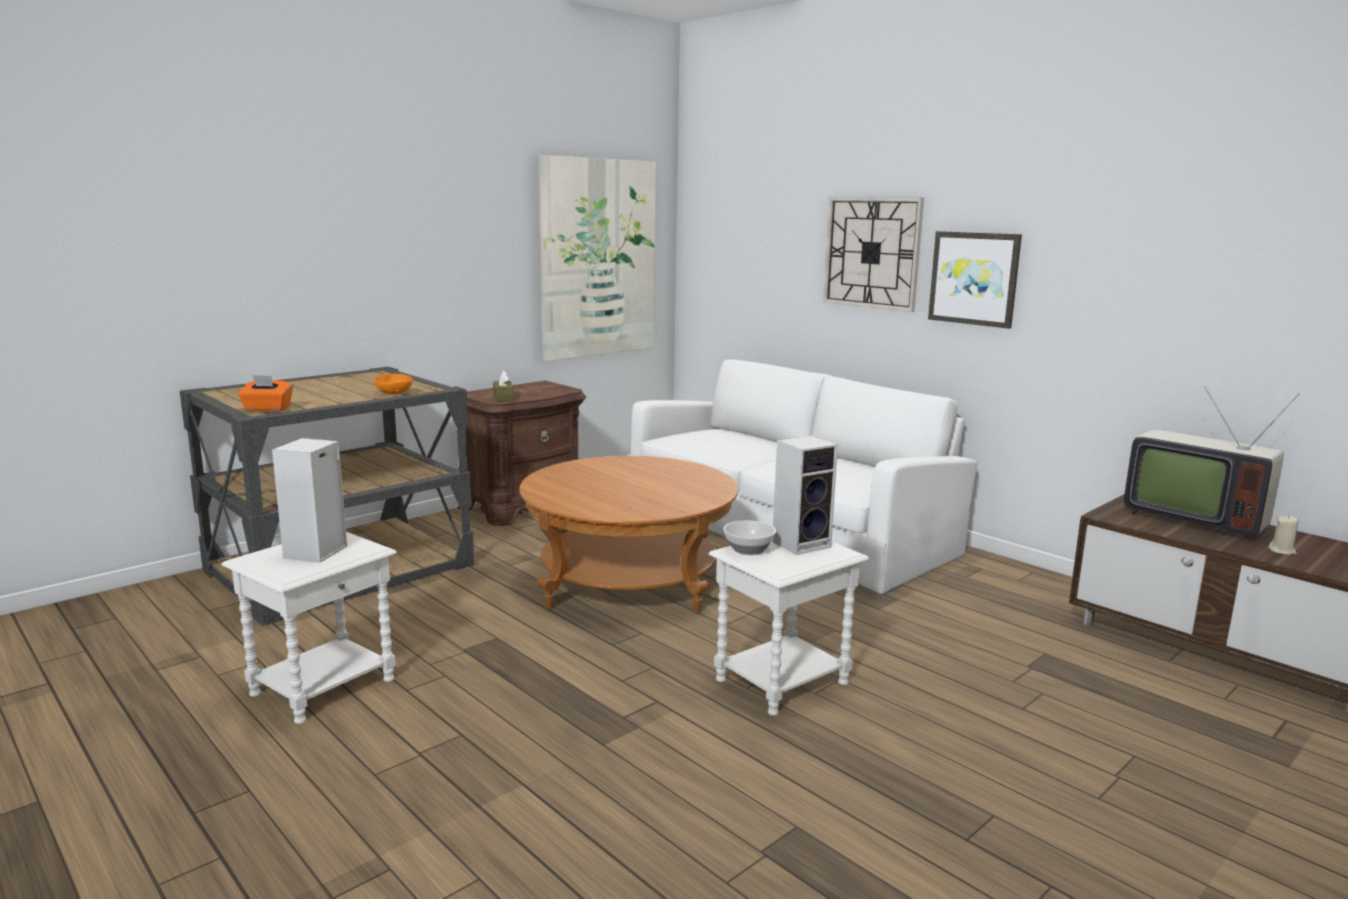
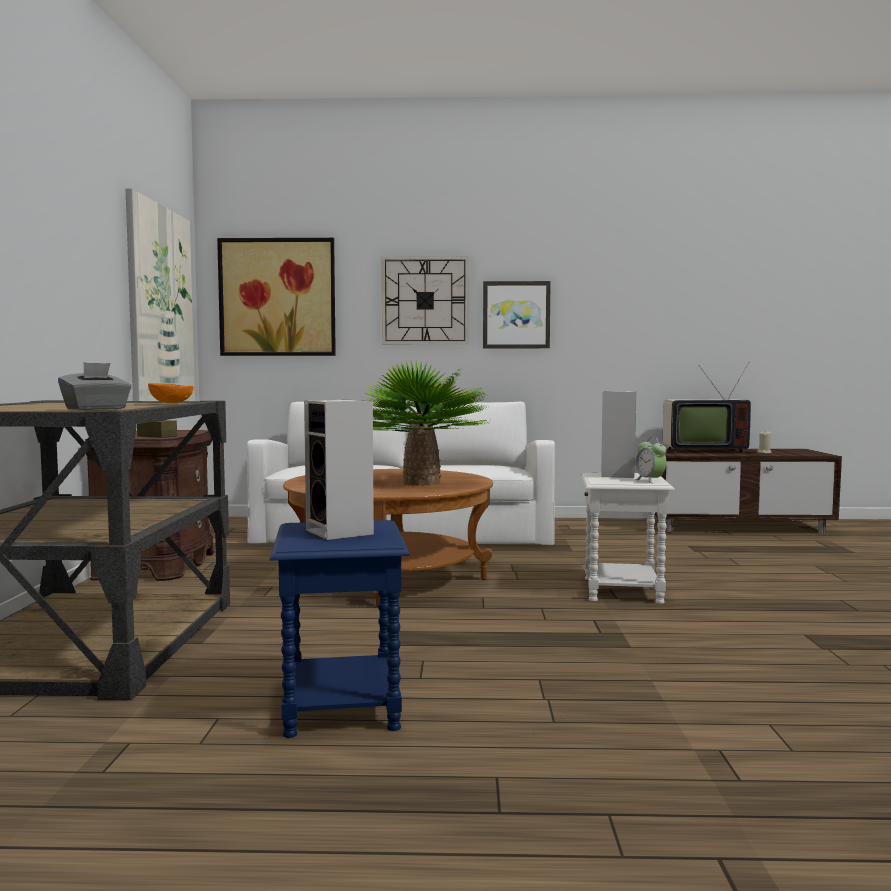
camera: 45 degrees left, 10 degrees down
white side table [222,532,397,724] -> blue side table [269,520,410,738]
orange tissue box [238,375,293,411] -> grey tissue box [58,362,132,410]
bowl [723,521,776,555] -> none
none -> picture [217,238,336,356]
none -> potted plant [358,360,489,486]
none -> alarm clock [634,437,666,483]

